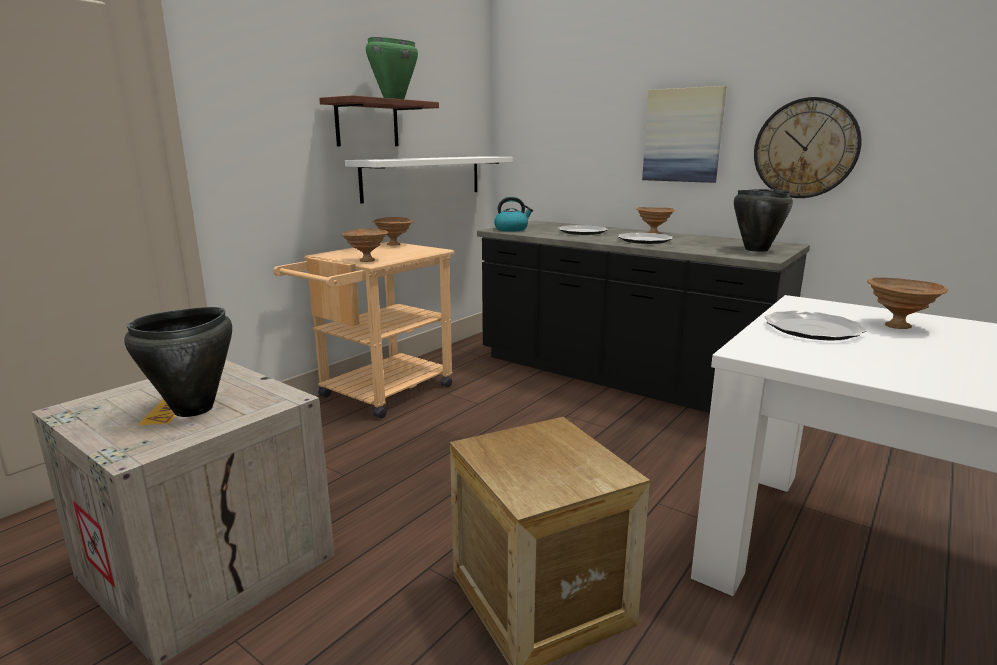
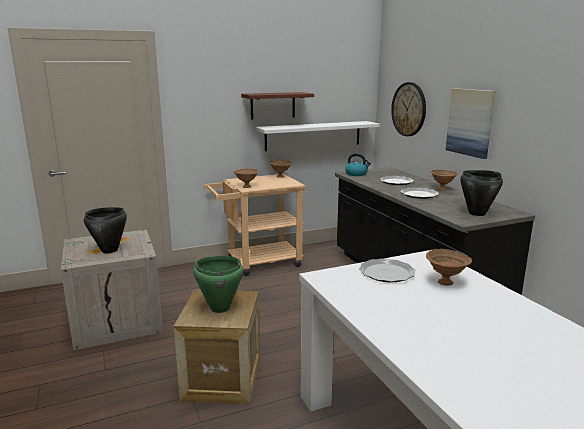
camera: 30 degrees right, 0 degrees up
green cooking pot [366,37,418,99] -> green cooking pot moved to [193,256,243,313]
wall clock [754,97,862,198] -> wall clock moved to [391,82,426,136]

